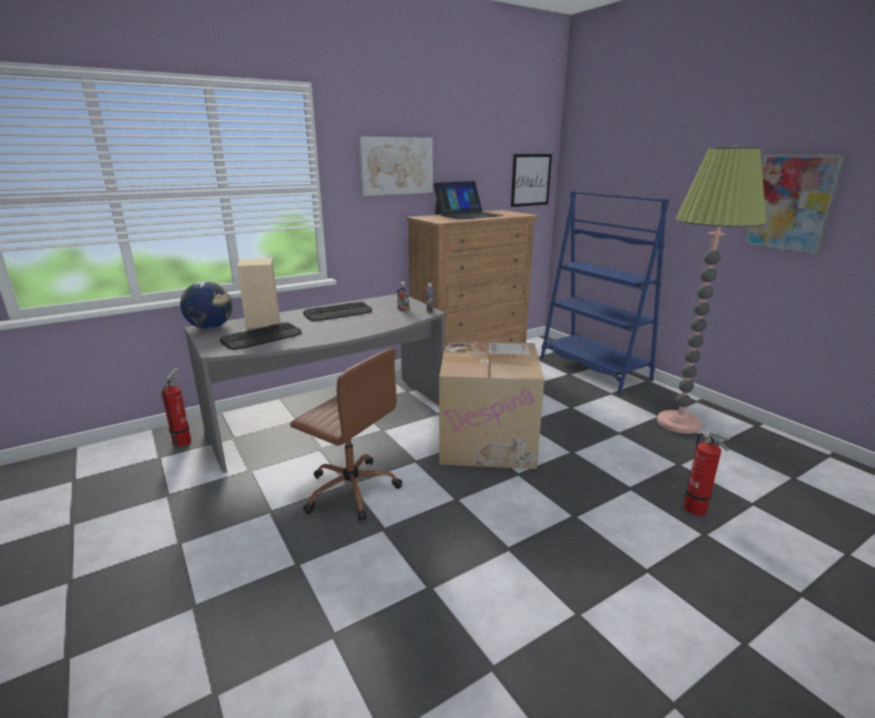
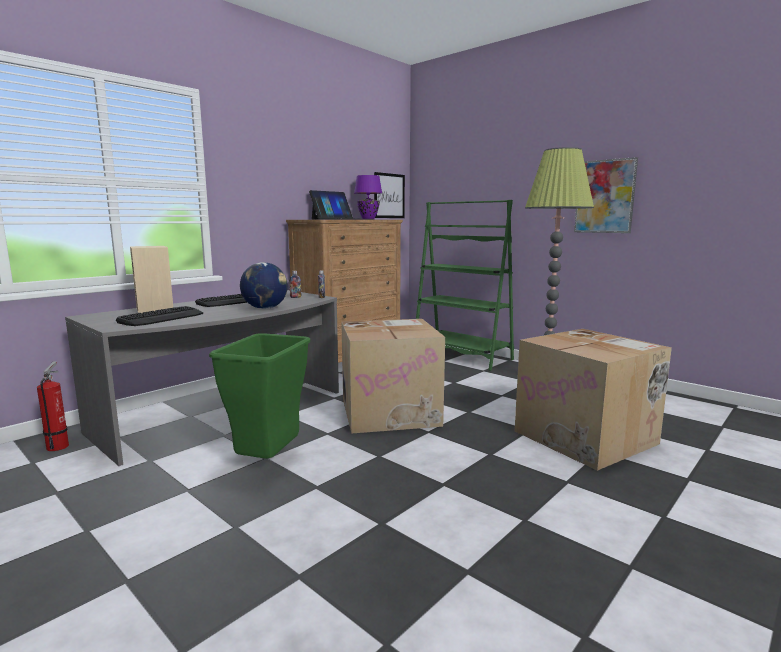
camera: 15 degrees left, 10 degrees down
globe [180,281,232,329] -> globe moved to [240,262,288,309]
brown office chair [290,349,402,521] -> green trash can [209,333,310,459]
picture [358,137,433,196] -> none
blue bookcase [540,191,669,394] -> green bookcase [416,200,514,371]
fire extinguisher [684,432,730,515] -> cardboard box [515,329,672,471]
none -> purple table lamp [354,175,382,220]

